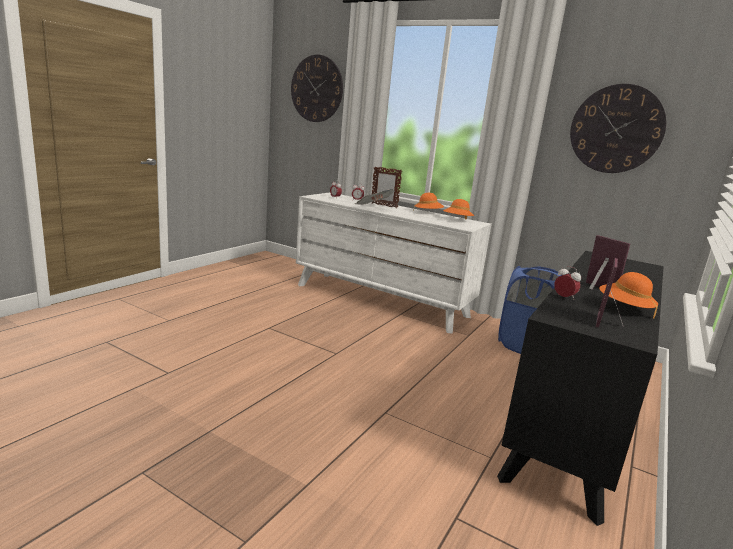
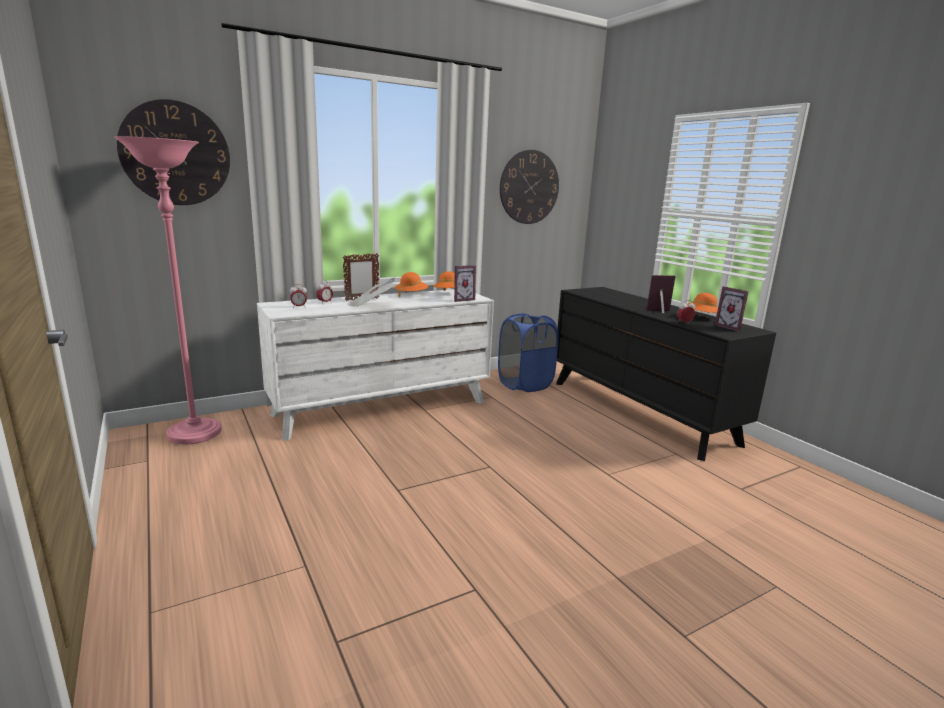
camera: 60 degrees left, 0 degrees up
none -> pink floor lamp [114,136,222,444]
none -> picture frame [454,265,476,302]

